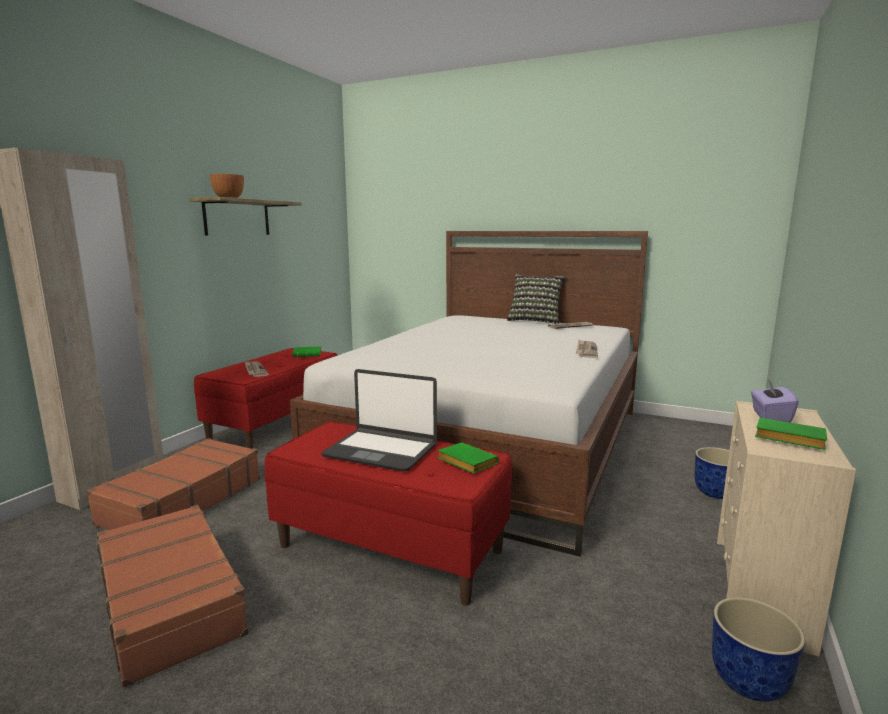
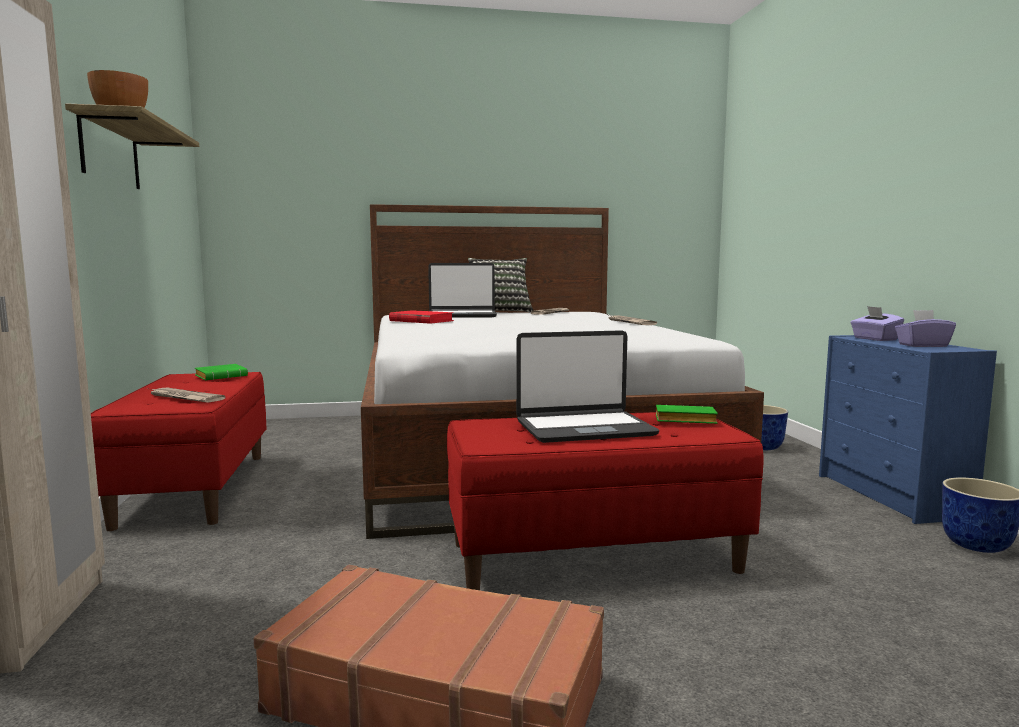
camera: 35 degrees left, 5 degrees down
brown suitcase [87,438,260,530] -> none
beige dresser [717,401,856,657] -> blue dresser [819,335,997,524]
green book [755,418,827,450] -> purple tissue box [895,310,956,347]
none -> red book [389,310,454,324]
none -> laptop [428,263,497,318]

